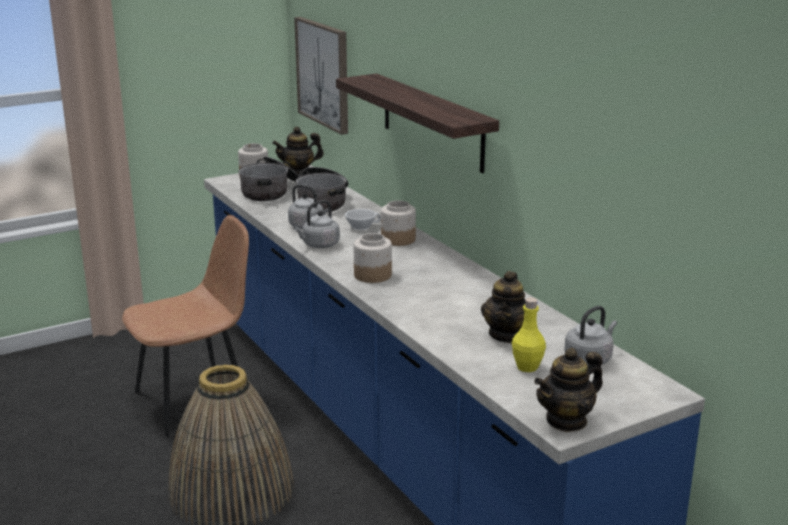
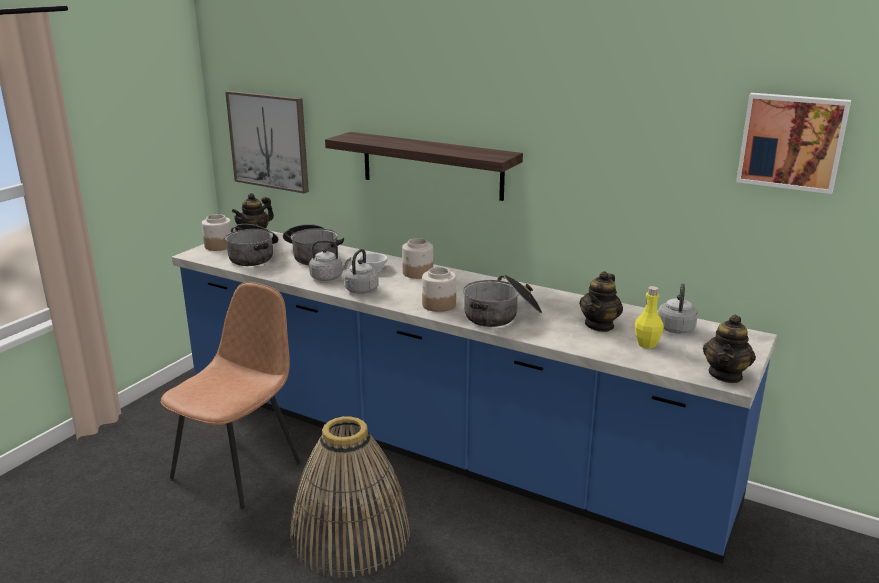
camera: 30 degrees left, 0 degrees up
teapot [481,271,525,343] -> teapot turned 45 degrees clockwise [579,271,623,332]
none -> cooking pot [463,275,542,327]
none -> picture [736,93,851,194]

